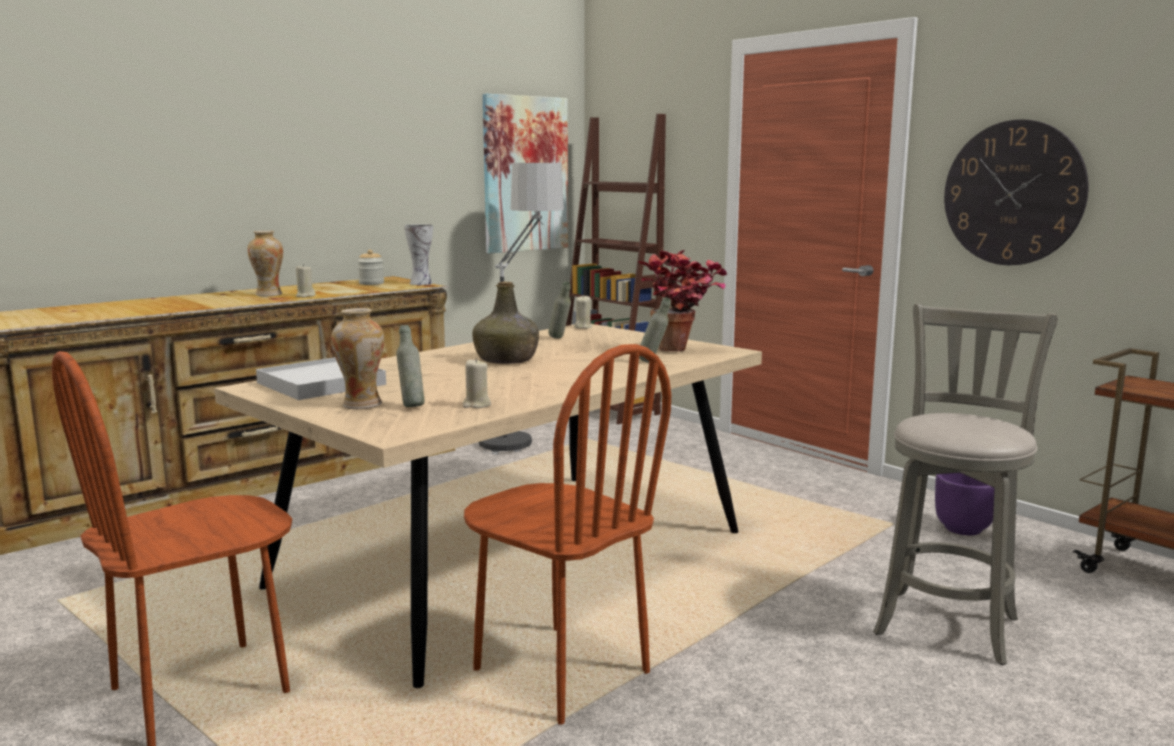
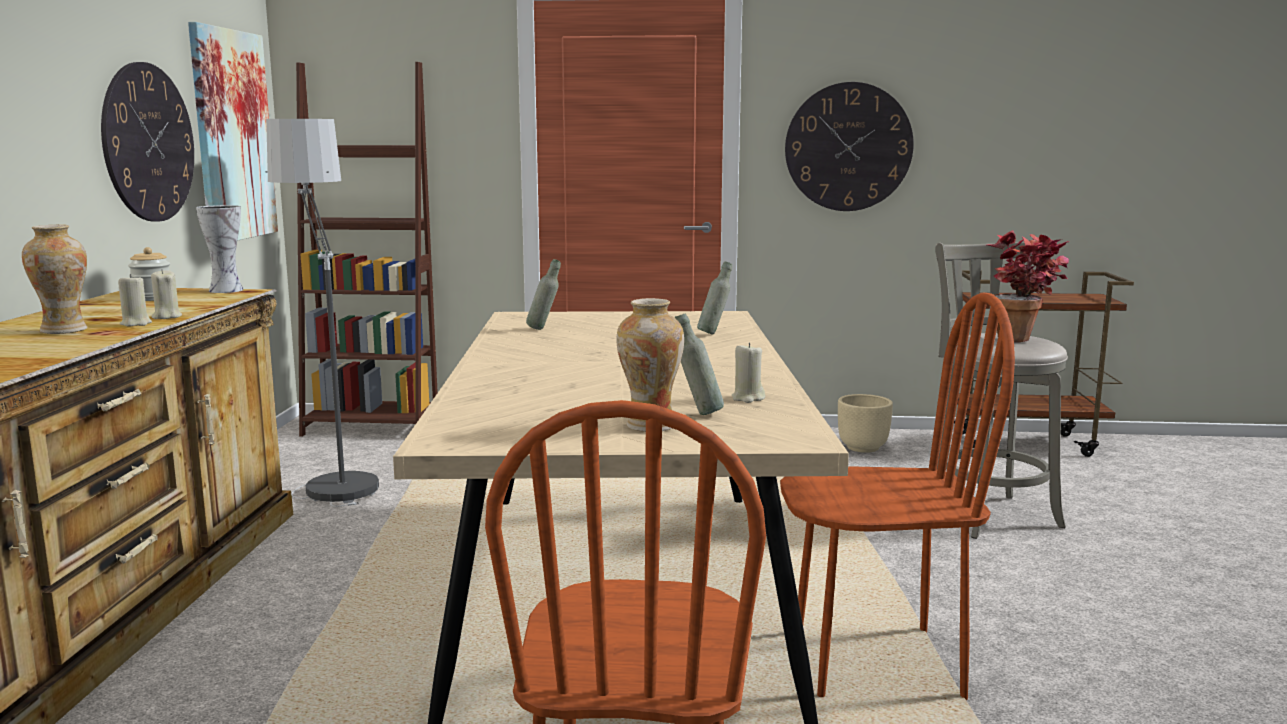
camera: 45 degrees left, 0 degrees up
white tray [256,357,386,400] -> none
green bottle [472,282,539,364] -> none
beige candle [574,296,592,329] -> beige candle moved to [151,269,182,319]
potted plant [638,250,727,351] -> potted plant moved to [987,230,1069,342]
purple planter [935,473,994,535] -> beige planter [838,394,893,453]
none -> wall clock [101,62,194,222]

